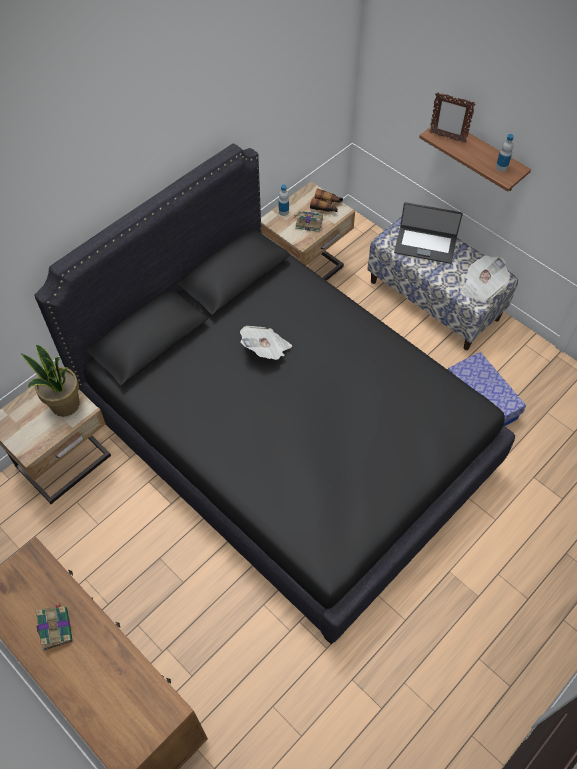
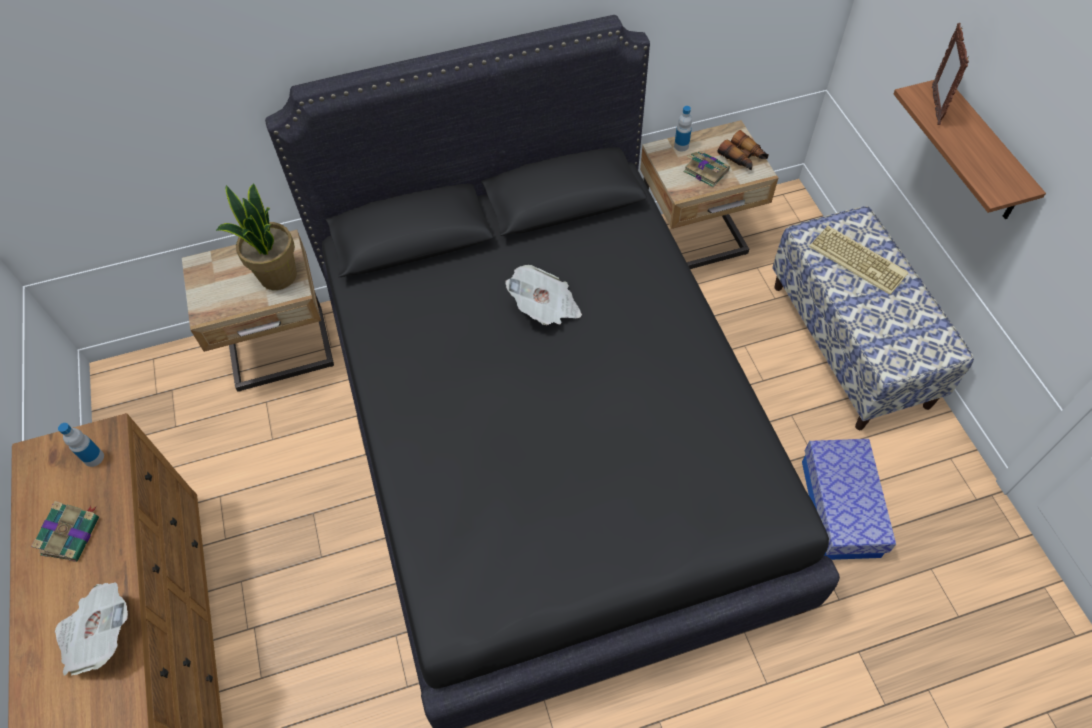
camera: 30 degrees right, 0 degrees up
laptop [394,202,463,264] -> keyboard [809,226,909,295]
picture frame [430,92,476,143] -> picture frame turned 45 degrees clockwise [932,23,969,125]
newspaper [460,255,510,303] -> newspaper moved to [55,582,128,676]
bottle [496,134,514,172] -> bottle moved to [58,423,104,467]

